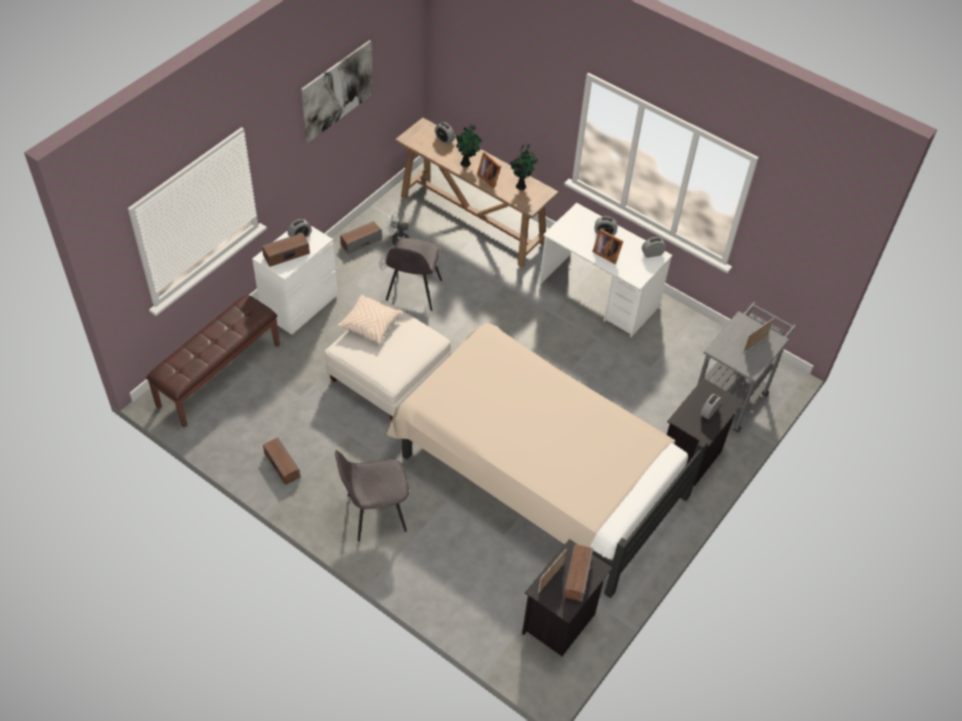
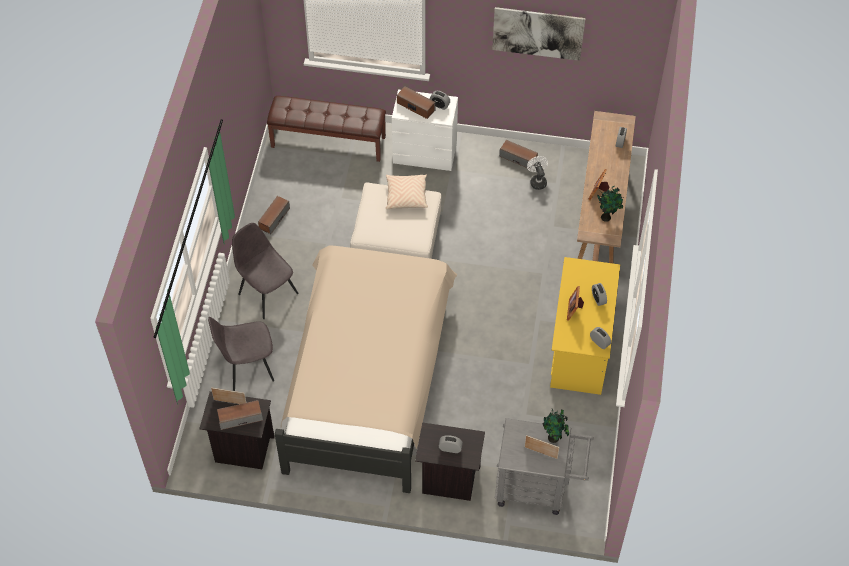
camera: 65 degrees right, 5 degrees up
grey chair [386,238,442,311] -> grey chair moved to [208,317,274,391]
potted plant [452,124,483,167] -> potted plant moved to [543,409,569,443]
white desk [539,203,672,337] -> yellow desk [550,257,620,395]

